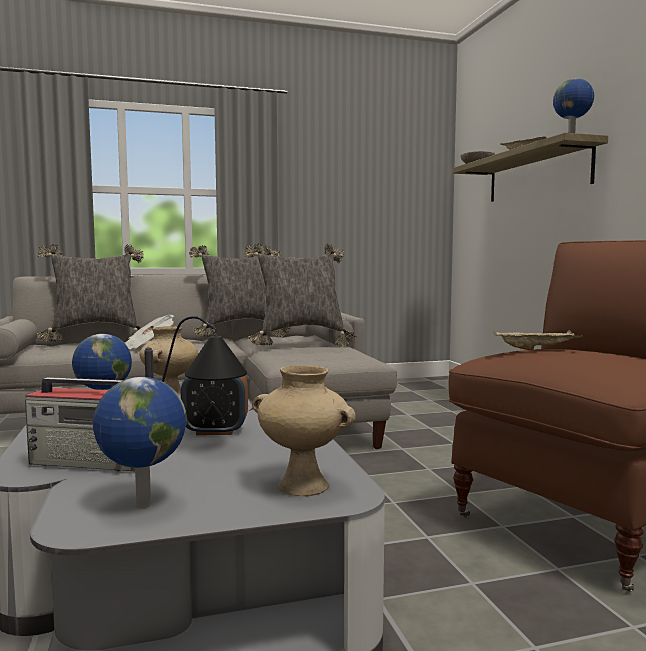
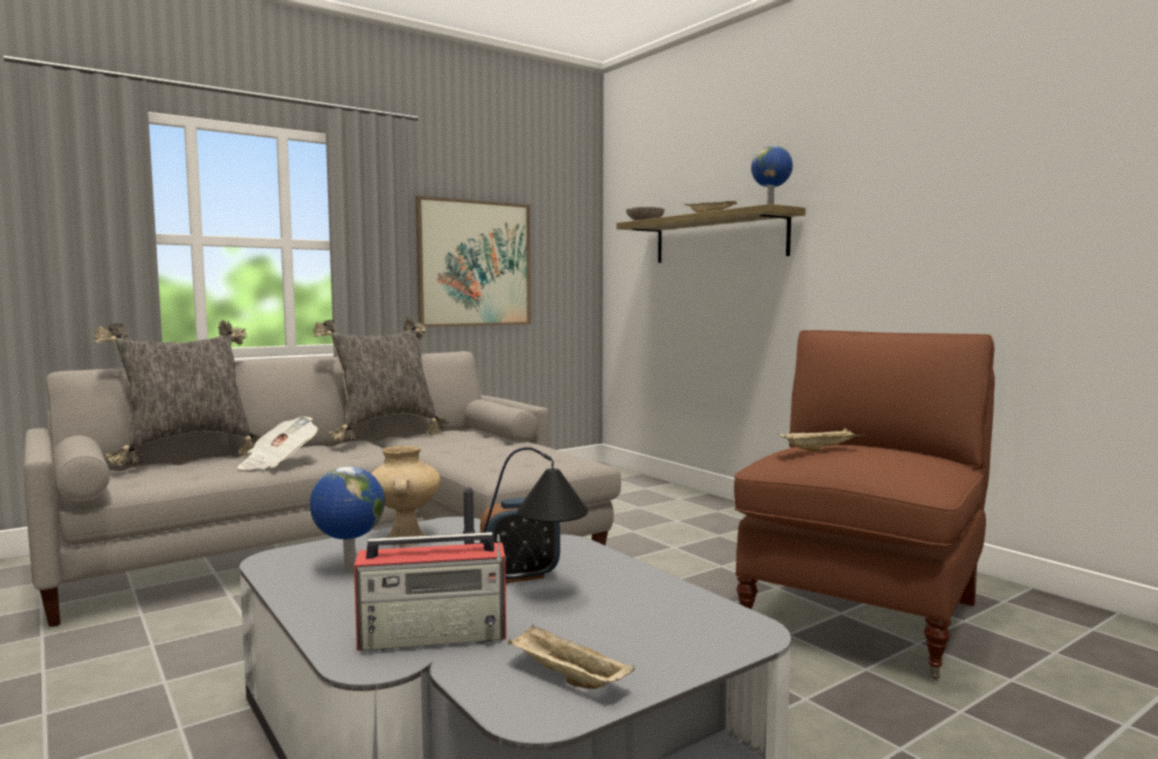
camera: 20 degrees left, 0 degrees up
globe [93,377,187,508] -> beige tray [508,625,635,689]
pillow [245,243,357,347] -> none
beige vase [252,365,356,496] -> none
none -> picture [416,196,531,327]

